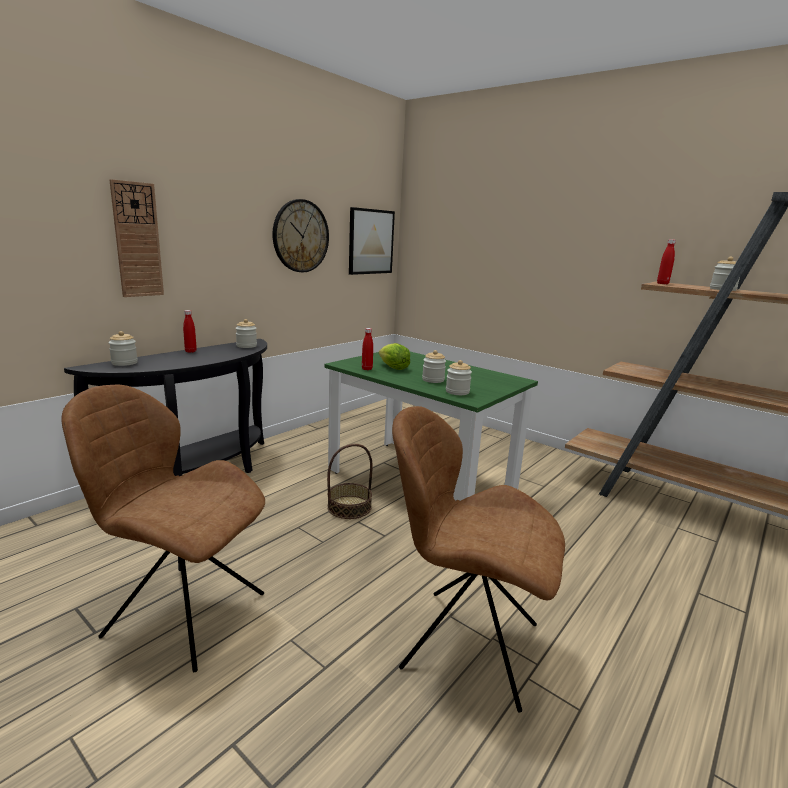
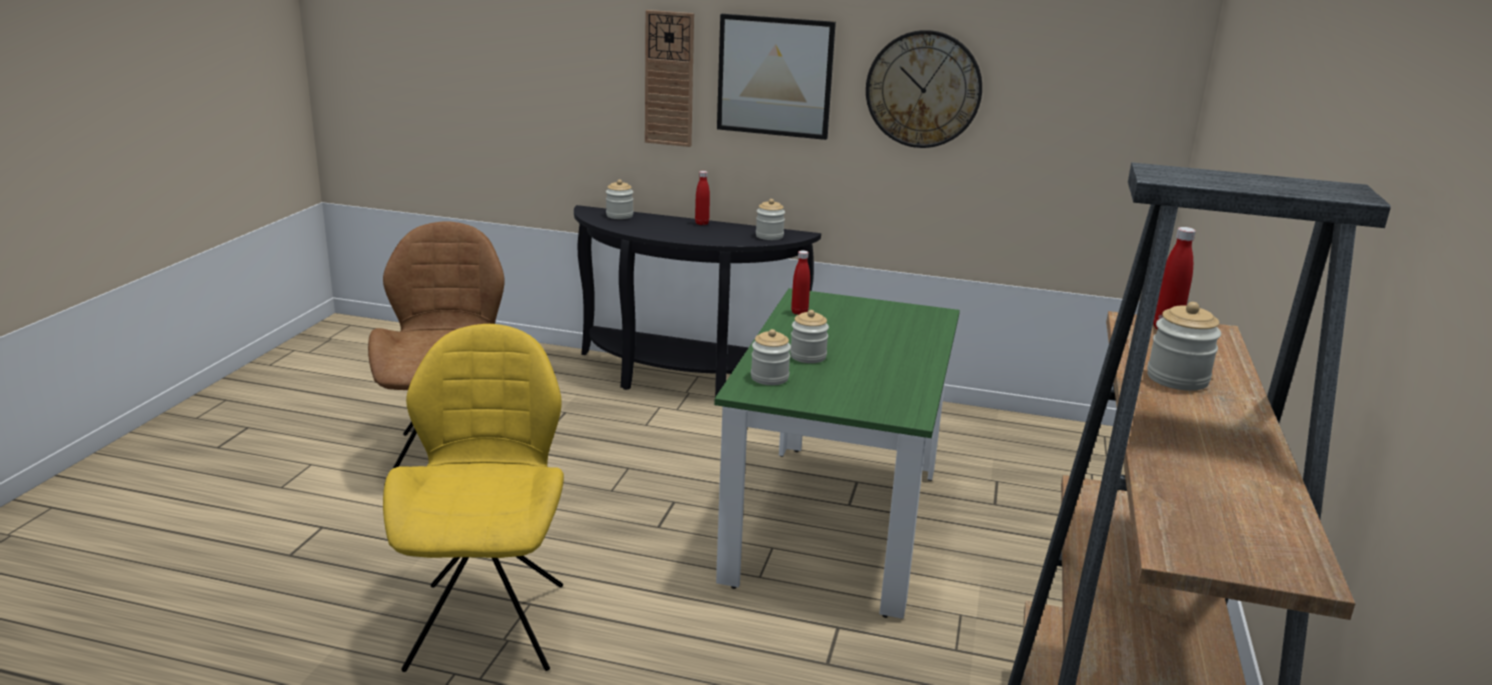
camera: 65 degrees right, 5 degrees up
basket [327,444,373,519] -> none
picture [349,207,395,275] -> picture moved to [717,14,836,140]
lettuce [379,343,410,370] -> none
brown chair [392,406,565,713] -> yellow chair [383,324,564,672]

